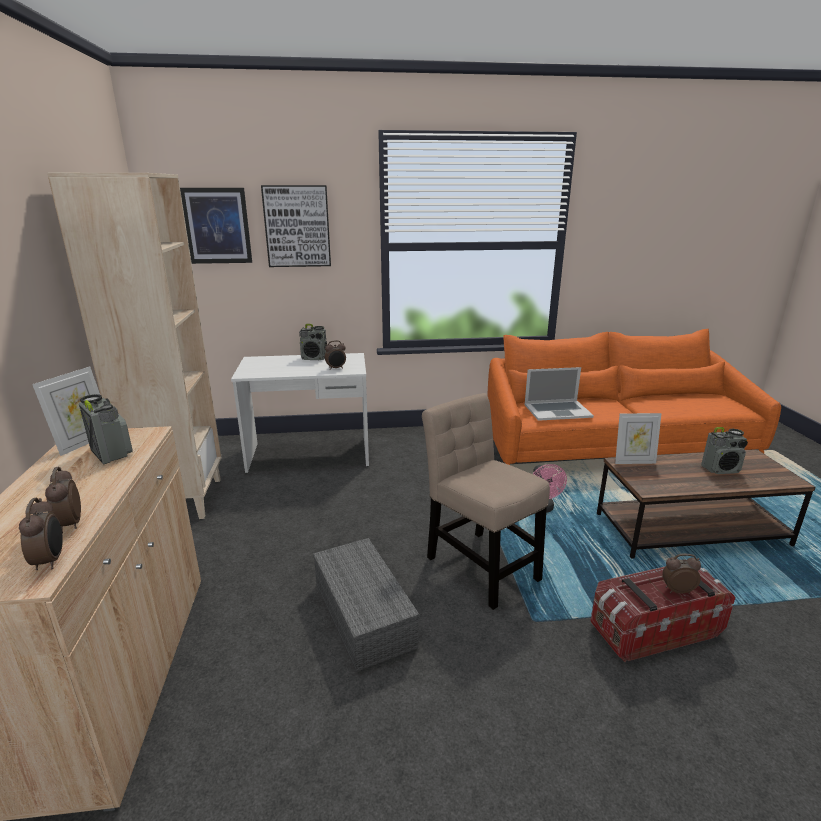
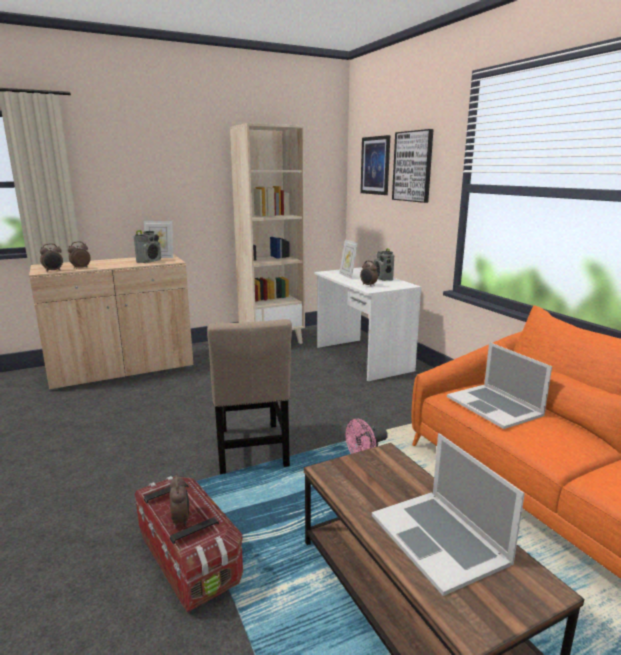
camera: 70 degrees right, 5 degrees down
grey storage box [313,538,419,672] -> none
beige chair [422,393,550,610] -> beige chair turned 135 degrees clockwise [207,319,292,474]
picture frame [615,413,662,464] -> picture frame moved to [339,239,358,279]
radio [701,427,748,474] -> laptop [372,433,525,596]

